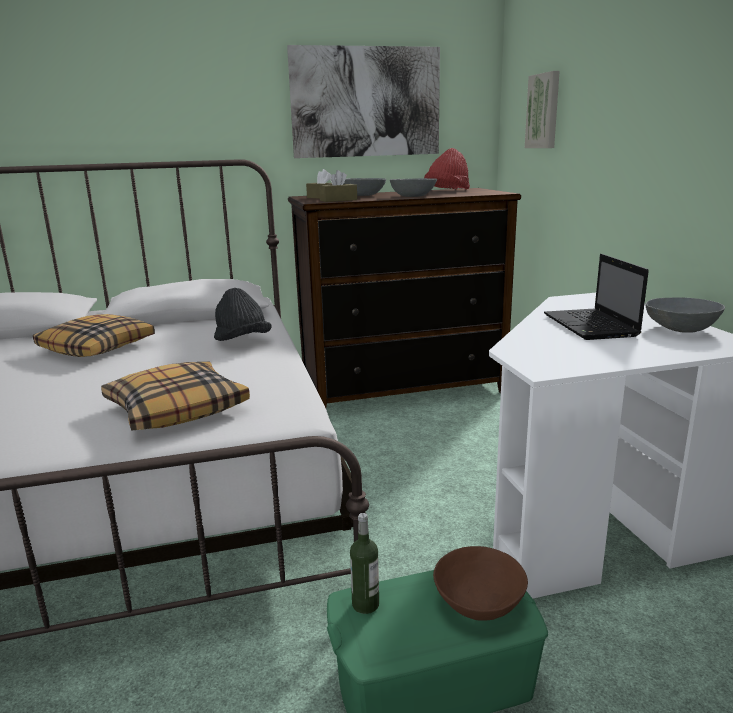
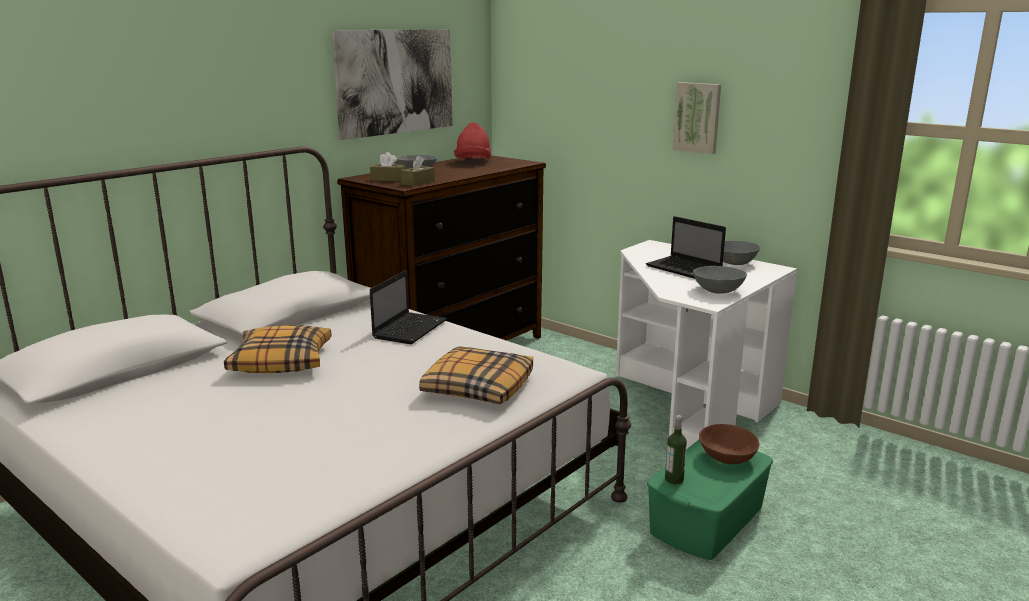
camera: 35 degrees left, 0 degrees up
black hat [214,288,272,341] -> laptop [370,270,447,344]
grey bowl [390,178,437,197] -> grey bowl moved to [693,266,747,294]
picture [525,71,560,148] -> picture moved to [673,82,721,154]

